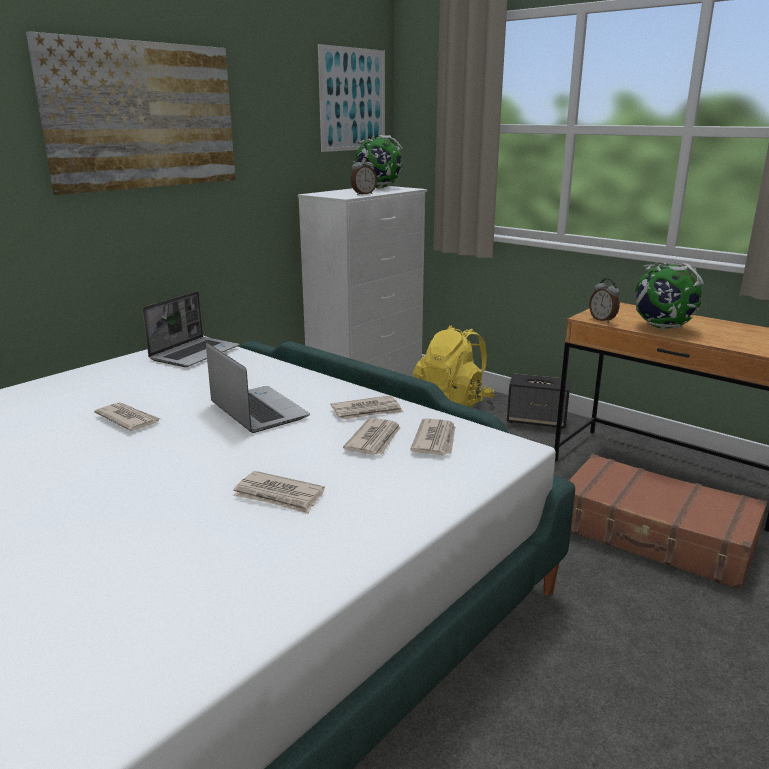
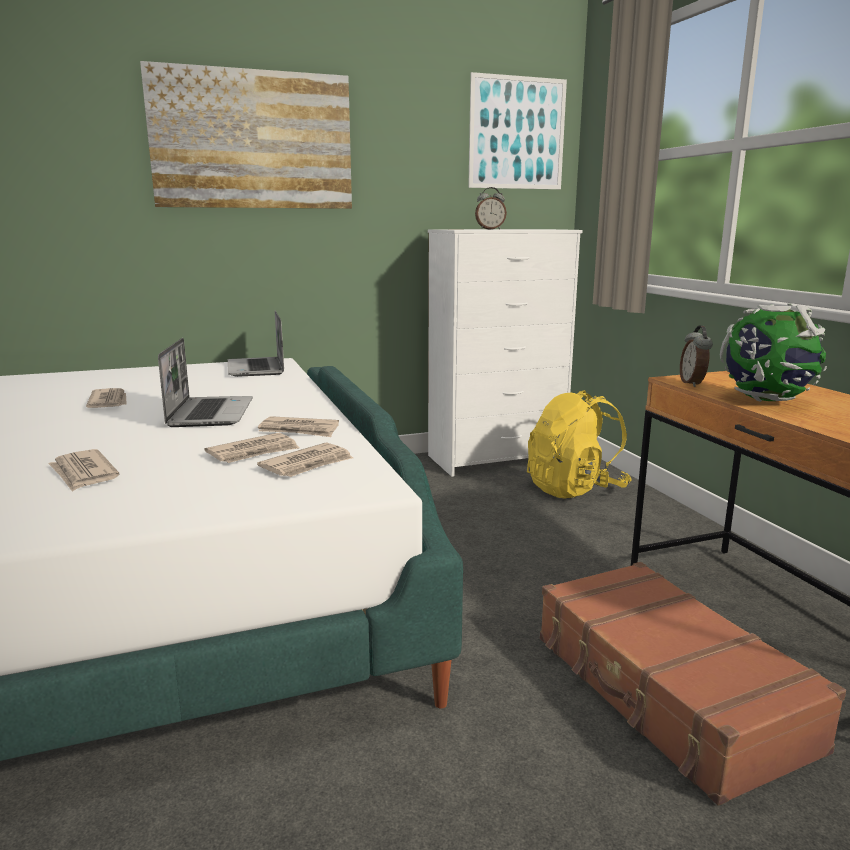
camera: 30 degrees right, 5 degrees down
laptop [142,291,240,367] -> laptop turned 105 degrees clockwise [228,311,284,377]
globe [353,135,403,189] -> none
speaker [507,373,571,429] -> none

